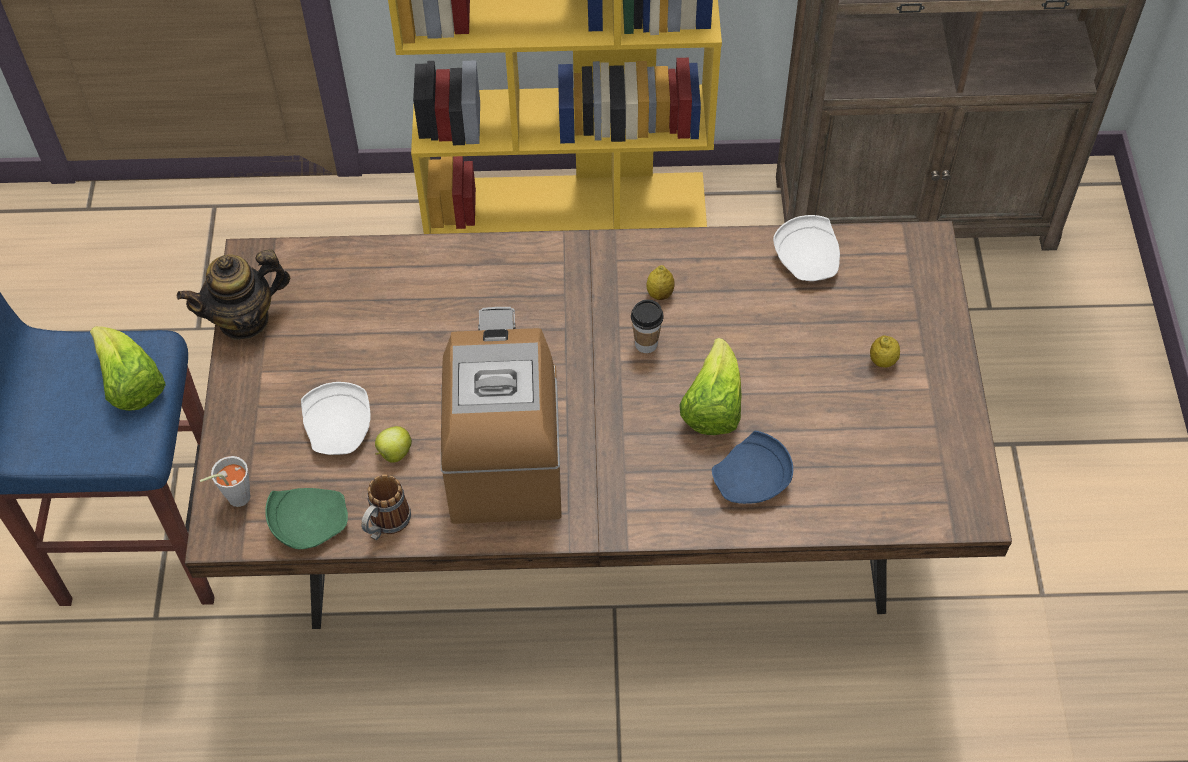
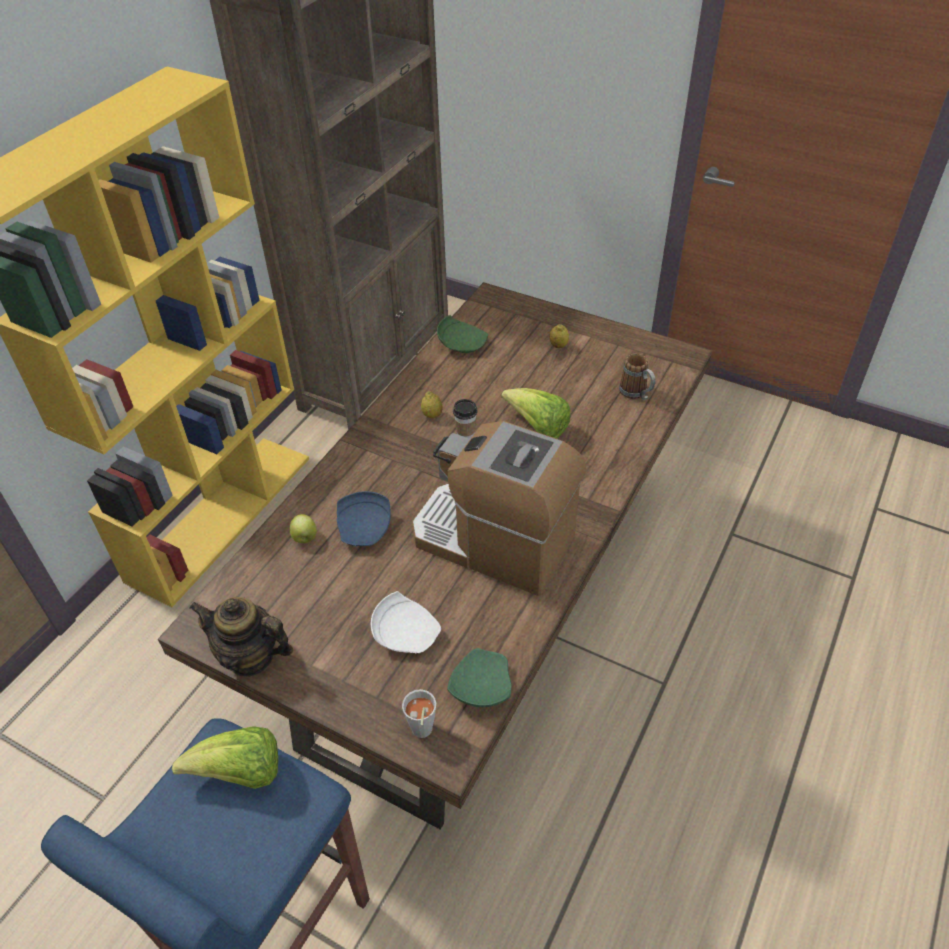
camera: 60 degrees left, 10 degrees down
teapot [177,249,290,340] -> teapot turned 105 degrees clockwise [189,597,293,677]
mug [361,474,411,540] -> mug moved to [619,354,656,400]
apple [375,426,412,463] -> apple moved to [289,514,317,543]
blue plate [712,431,793,504] -> blue plate moved to [337,491,391,546]
white plate [773,215,840,281] -> green plate [437,315,488,353]

